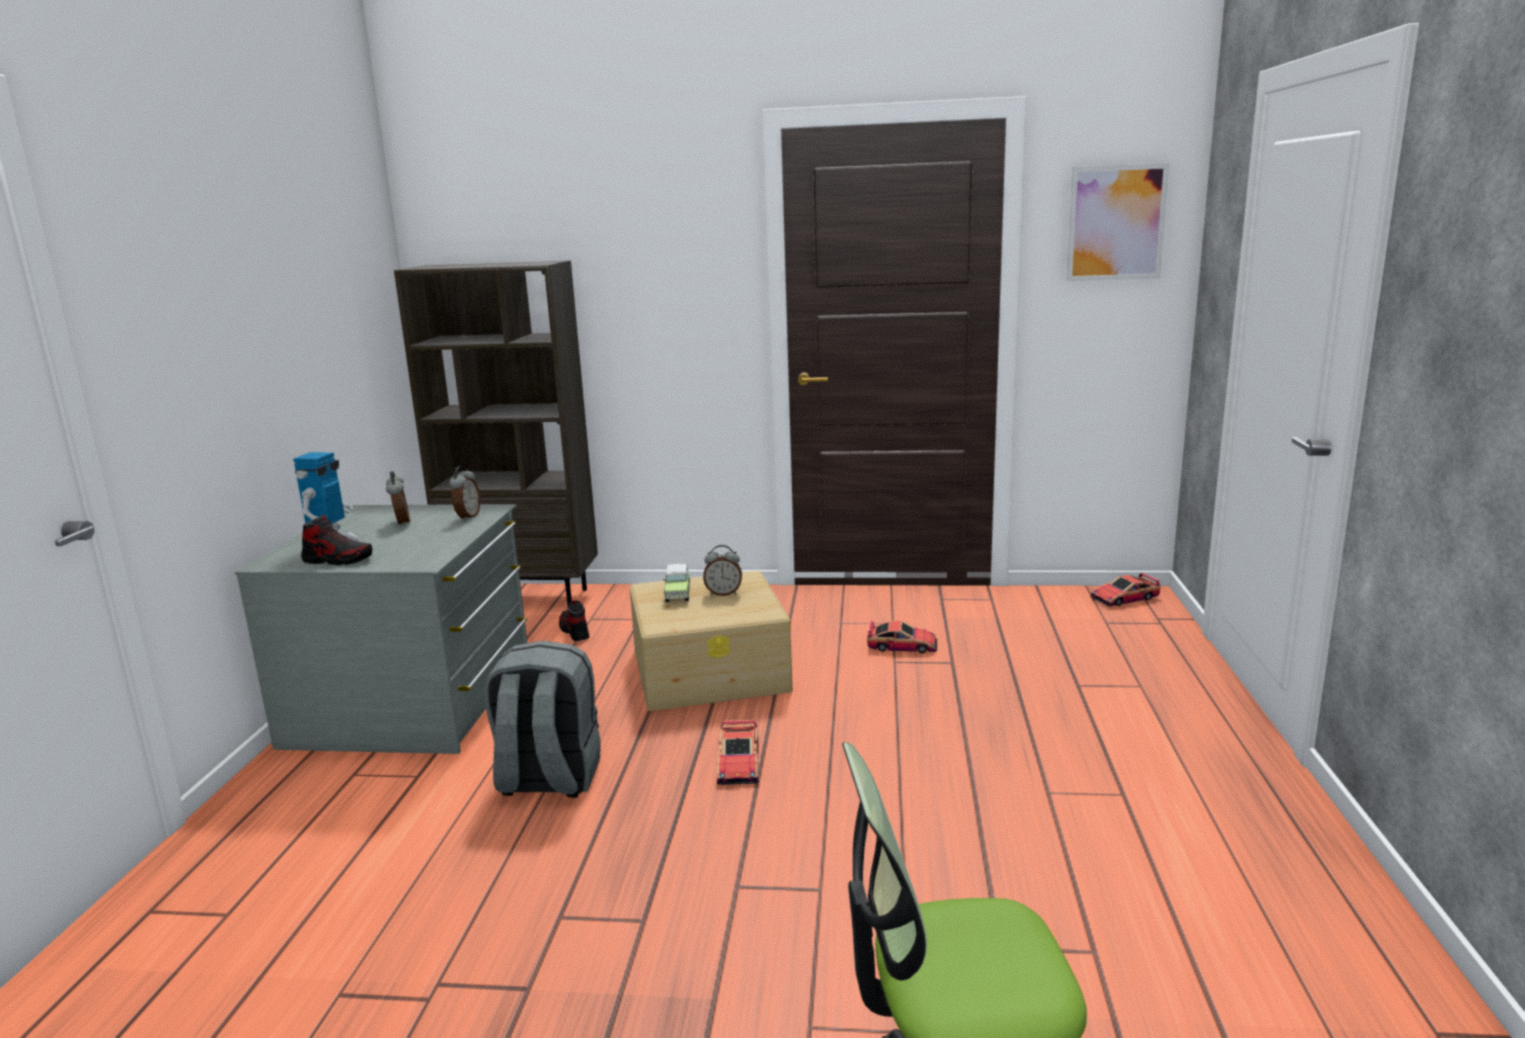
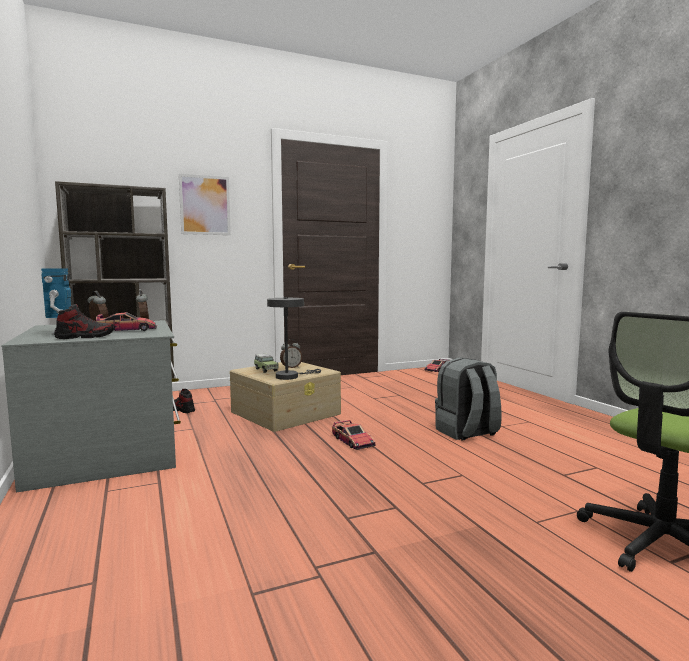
camera: 30 degrees left, 10 degrees down
grey backpack [484,641,601,798] -> grey backpack moved to [435,357,502,440]
toy car [867,621,937,653] -> toy car moved to [96,312,157,331]
picture [1066,163,1169,281] -> picture moved to [179,174,231,235]
none -> grey table lamp [267,297,321,380]

